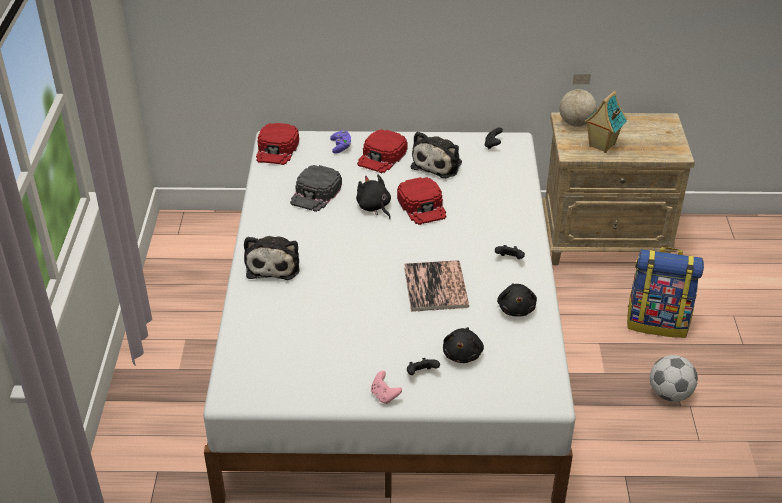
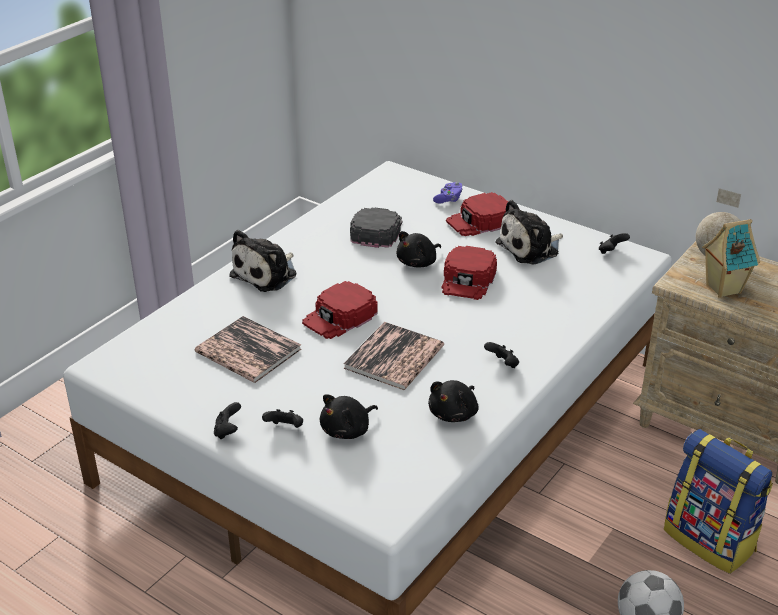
camera: 35 degrees right, 5 degrees down
red cap [256,123,299,165] -> red cap moved to [302,281,378,339]
black cap [290,165,342,212] -> black cap turned 135 degrees clockwise [350,208,402,248]
black plush toy [356,174,391,219] -> black plush toy turned 135 degrees counterclockwise [396,231,441,268]
pink game controller [371,371,402,404] -> black game controller [214,402,241,439]
none -> book [195,316,301,383]

